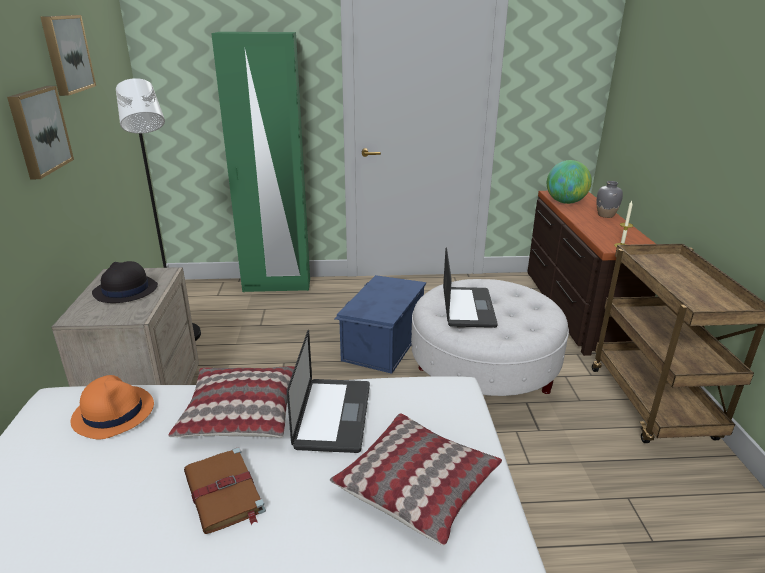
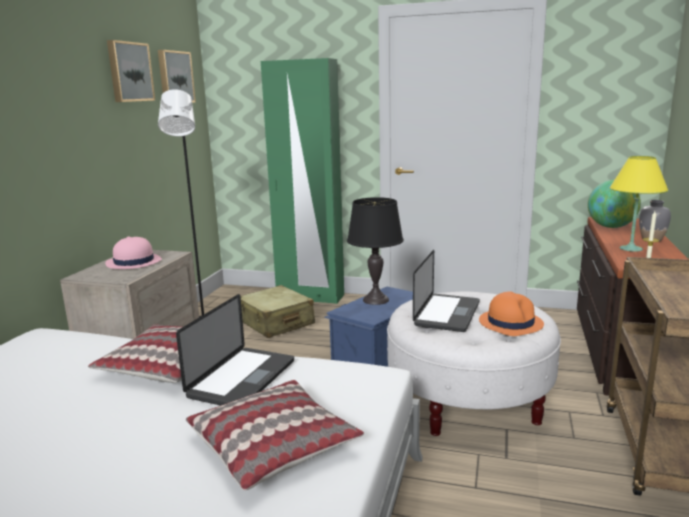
camera: 20 degrees right, 10 degrees down
picture [7,86,74,179] -> picture moved to [158,50,196,103]
orange hat [71,375,154,439] -> orange hat moved to [479,292,544,336]
black hat [92,261,158,303] -> pink hat [105,236,162,269]
brown book [184,447,266,534] -> none
none -> beige suitcase [240,285,315,338]
none -> black table lamp [347,197,404,305]
none -> yellow table lamp [609,156,669,252]

